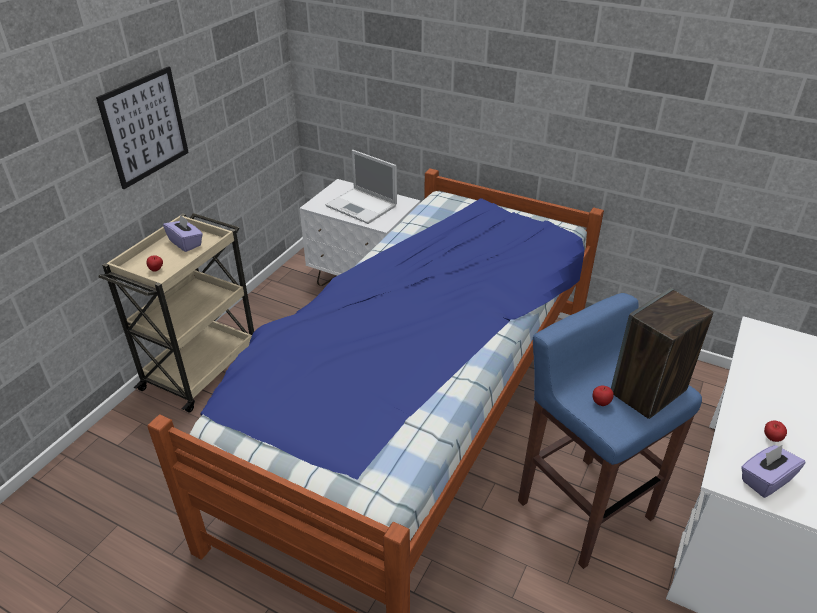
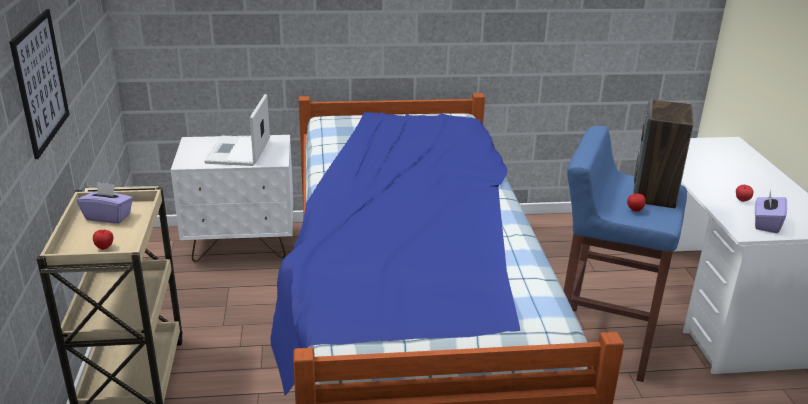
camera: 35 degrees left, 10 degrees down
laptop [325,150,397,224] -> laptop turned 90 degrees clockwise [205,94,270,166]

